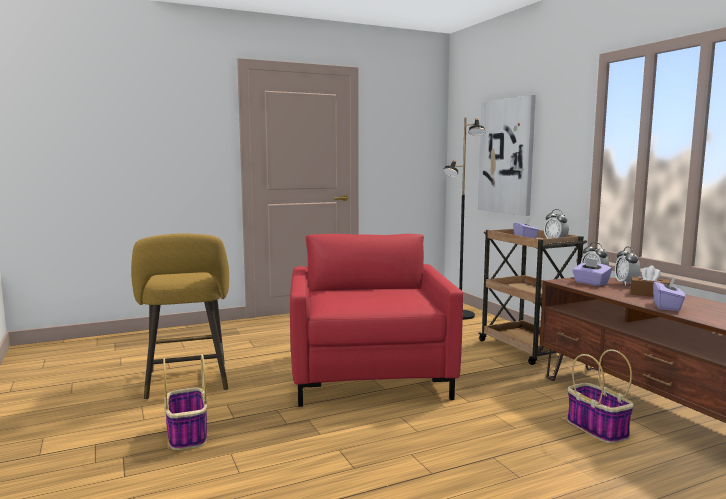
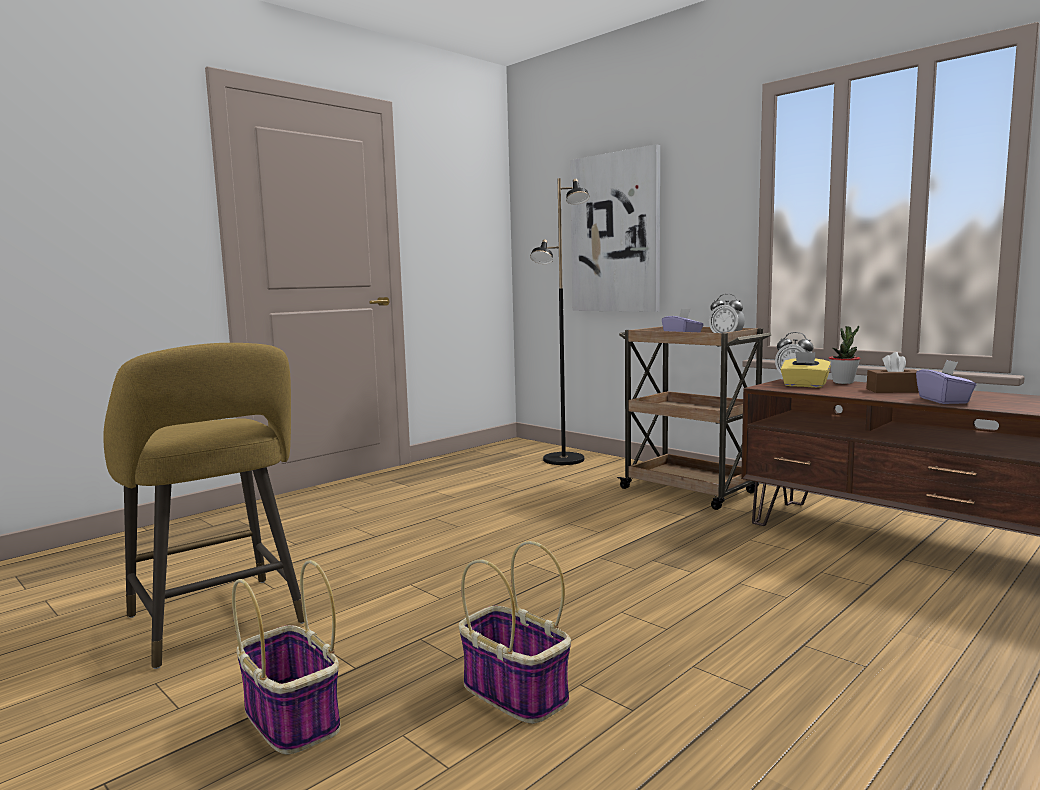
camera: 20 degrees left, 0 degrees up
red armchair [290,234,463,407] -> none
basket [567,349,634,444] -> basket moved to [459,541,571,724]
purple tissue box [572,258,612,286] -> yellow tissue box [780,352,831,388]
alarm clock [615,247,640,285] -> potted plant [829,326,861,384]

